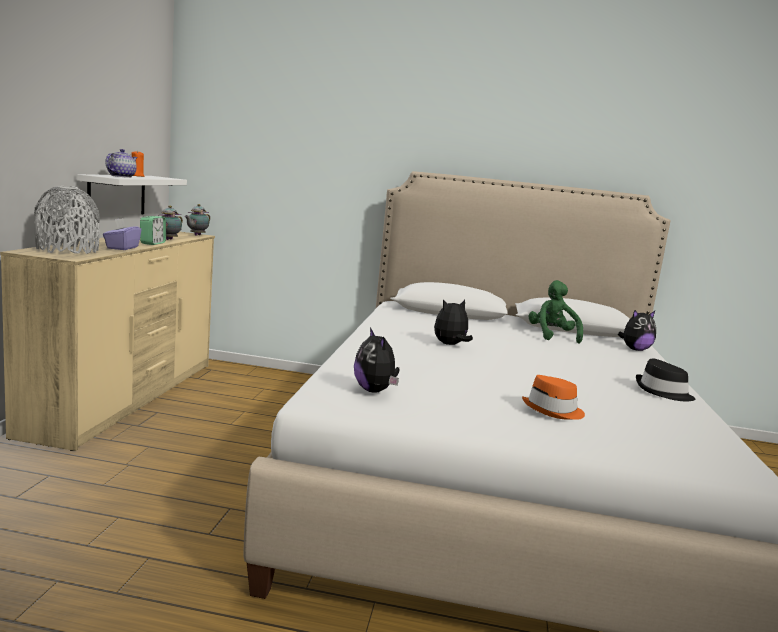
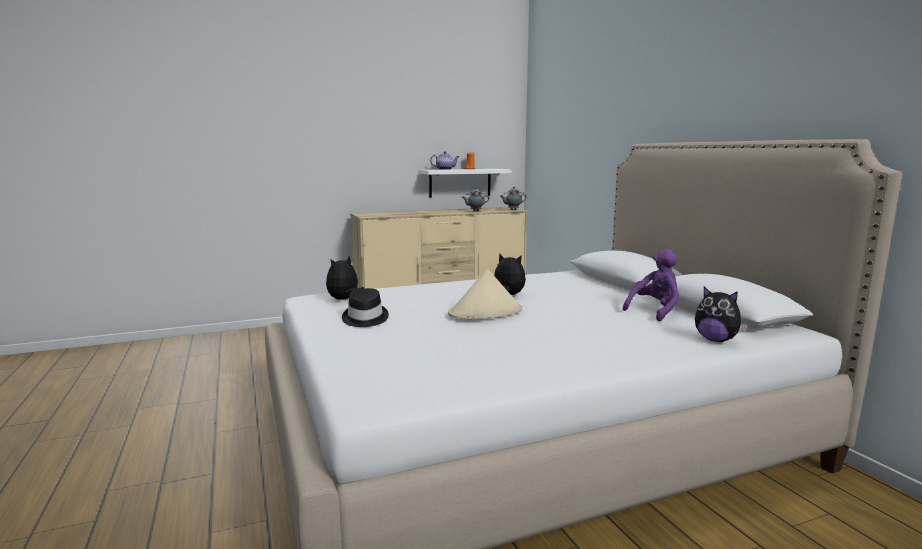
camera: 60 degrees right, 0 degrees up
grey vase [34,186,100,254] -> none
purple tissue box [103,218,141,250] -> none
alarm clock [140,216,166,245] -> none
orange hat [522,375,585,420] -> none
green plush toy [528,280,583,344] -> purple plush toy [623,249,679,321]
black hat [636,359,695,401] -> black hat moved to [342,288,389,327]
none -> beige hat [448,268,522,319]

